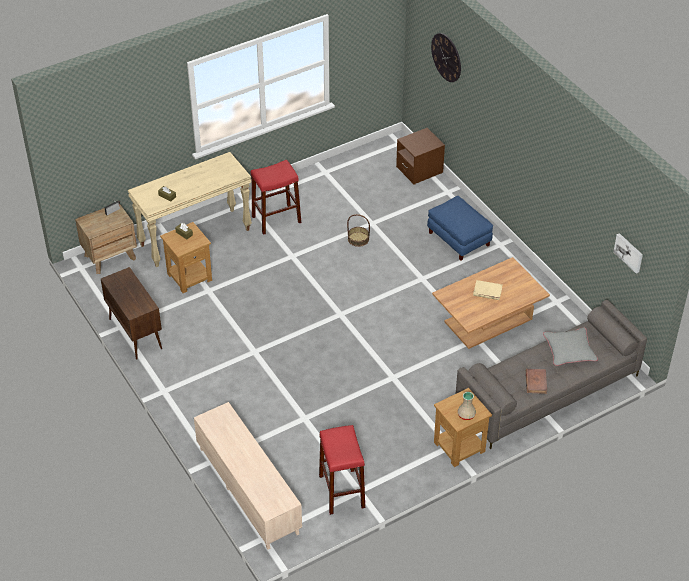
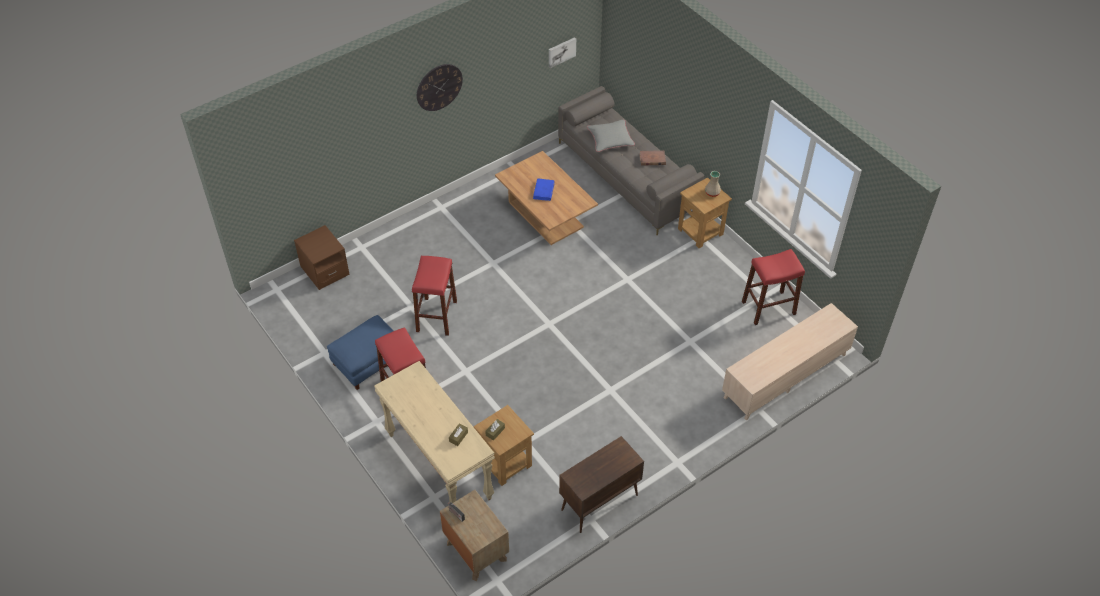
camera: 95 degrees left, 5 degrees up
basket [347,214,370,247] -> red stool [412,256,457,336]
blue ottoman [427,196,493,261] -> blue ottoman moved to [327,315,393,390]
wall clock [431,33,461,82] -> wall clock moved to [417,64,463,111]
beige book [473,280,503,300] -> blue book [533,178,555,201]

